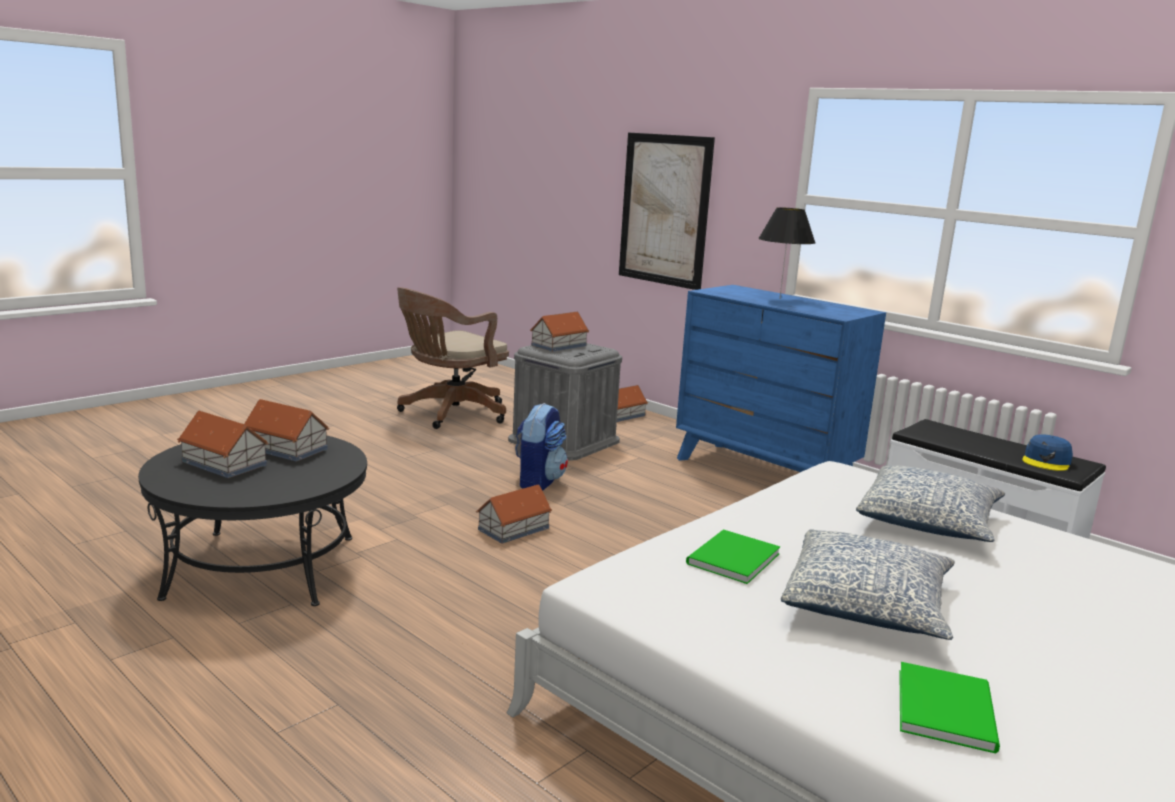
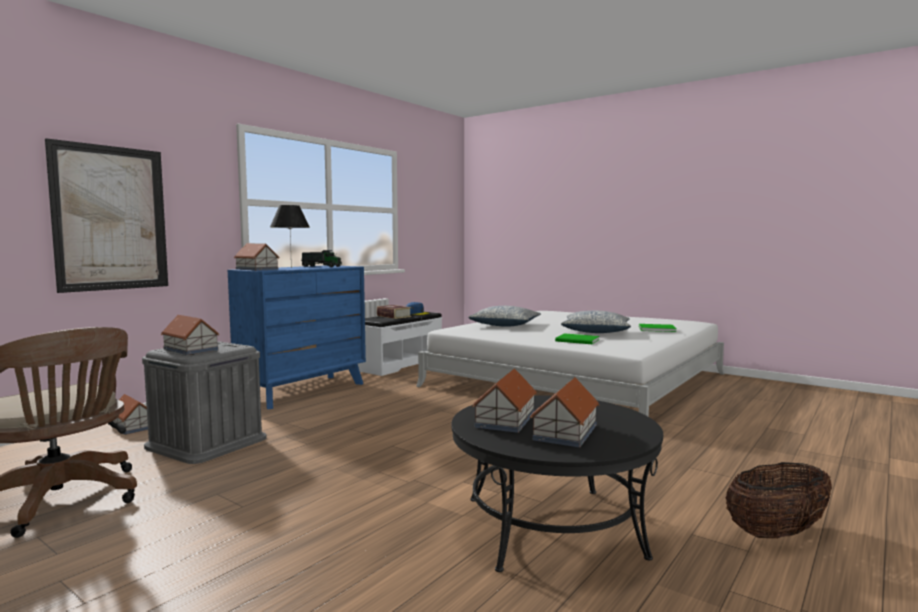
camera: 95 degrees left, 10 degrees down
toy house [476,485,552,544] -> toy house moved to [234,243,279,271]
backpack [515,403,568,491] -> none
none -> toy truck [301,250,342,267]
none -> book [377,305,412,319]
none -> basket [726,462,832,539]

